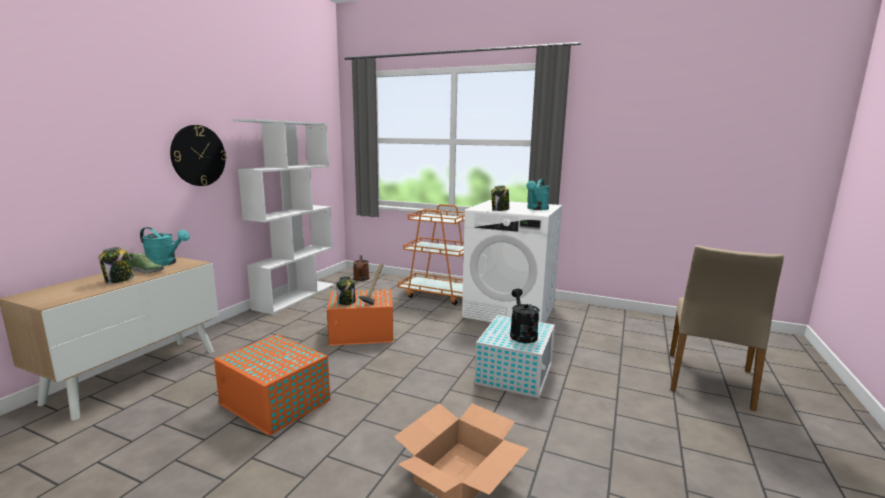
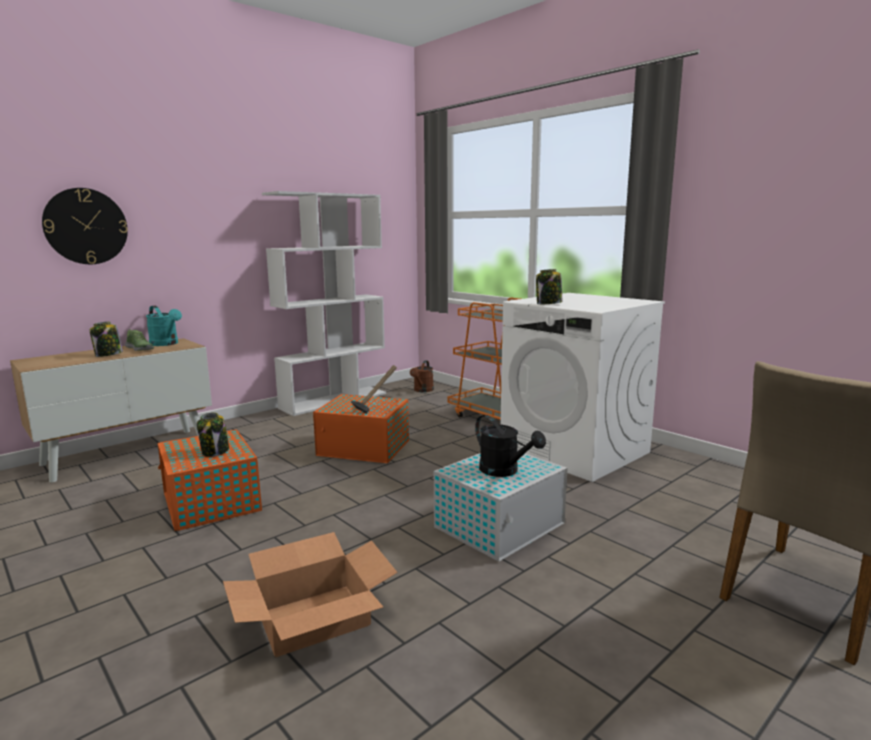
camera: 25 degrees right, 0 degrees up
wall clock [170,125,227,186] -> wall clock moved to [42,188,128,264]
jar [336,276,355,305] -> jar moved to [197,412,229,457]
black watering can [510,289,539,343] -> black watering can turned 120 degrees clockwise [475,415,546,477]
turquoise watering can [526,179,550,210] -> none

